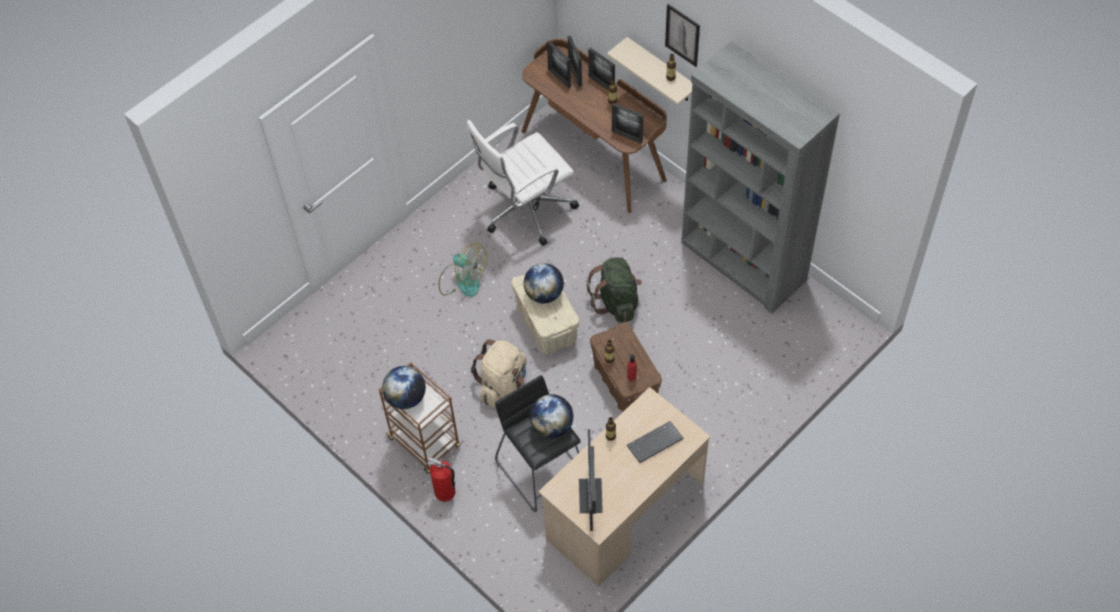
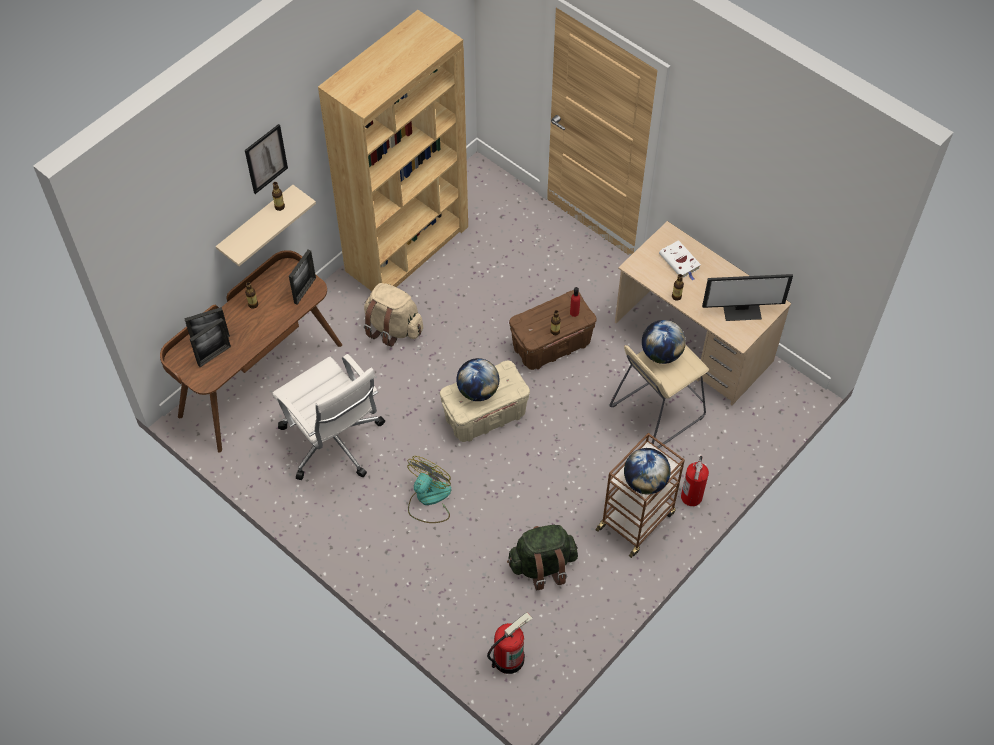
camera: 95 degrees left, 0 degrees up
beige backpack [470,340,527,407] -> beige backpack moved to [364,283,423,347]
black stool [495,375,581,512] -> beige stool [609,344,709,448]
green backpack [586,257,642,323] -> green backpack moved to [507,524,578,590]
picture frame [588,48,615,90] -> none
keyboard [627,421,684,463] -> white book [659,240,701,281]
grey bookcase [681,41,840,314] -> brown bookcase [318,10,468,291]
none -> fire extinguisher [487,612,533,674]

